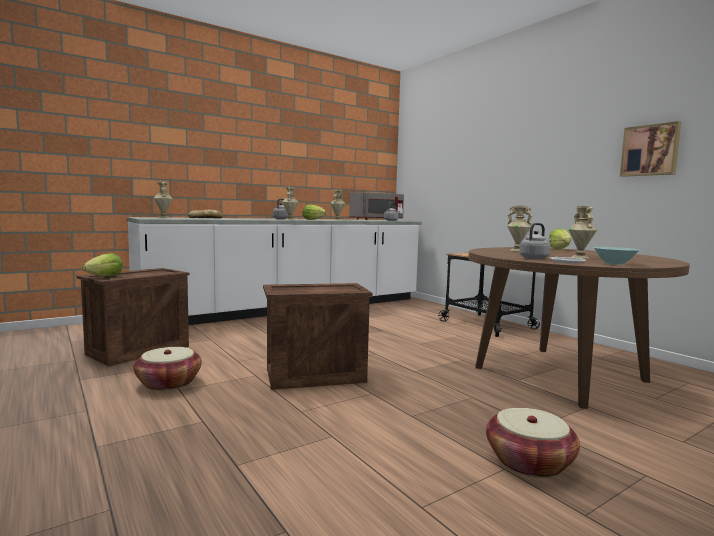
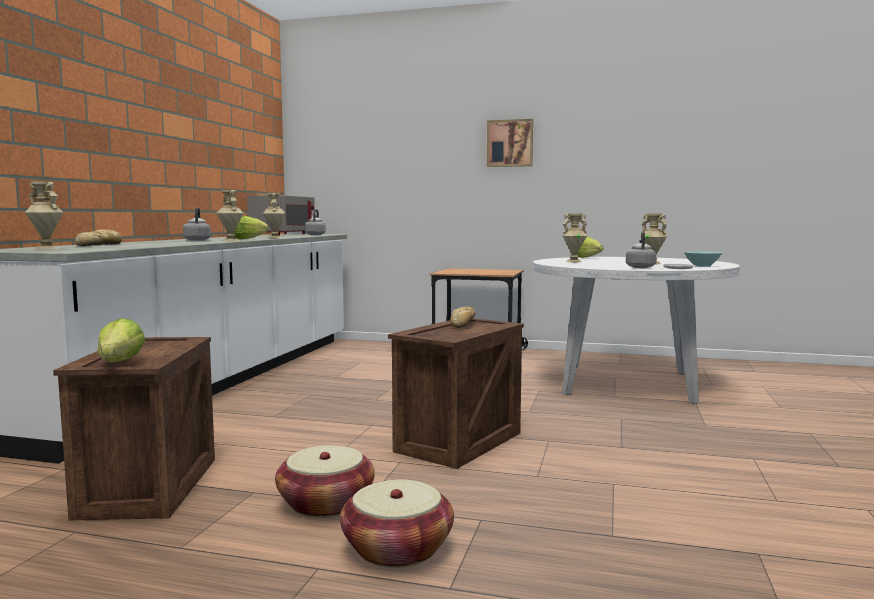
camera: 40 degrees left, 0 degrees up
brown dining table [468,247,690,409] -> white dining table [533,257,740,404]
basket [486,408,580,478] -> basket moved to [340,480,454,568]
picture [620,121,681,177] -> picture moved to [487,119,533,167]
none -> bread [450,306,475,328]

